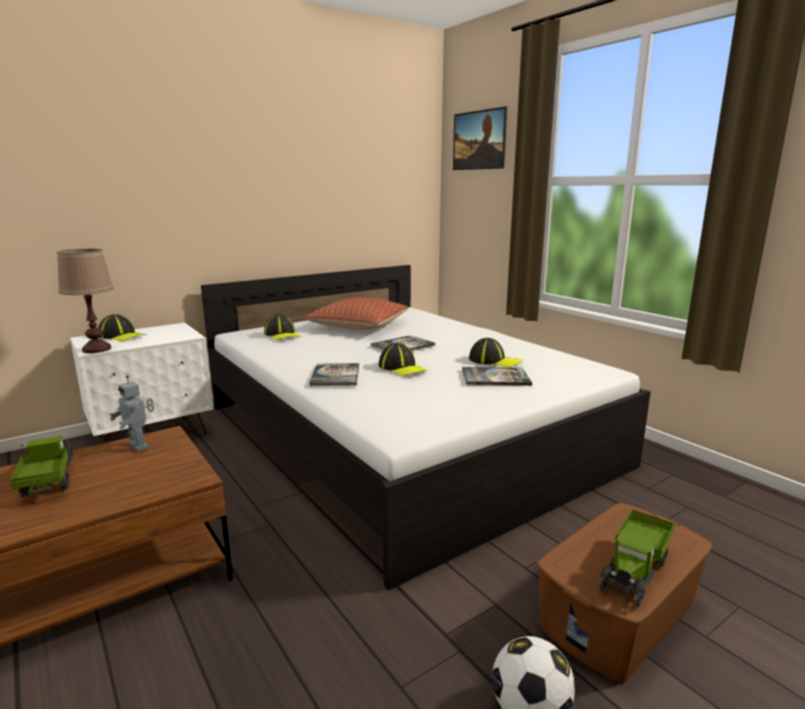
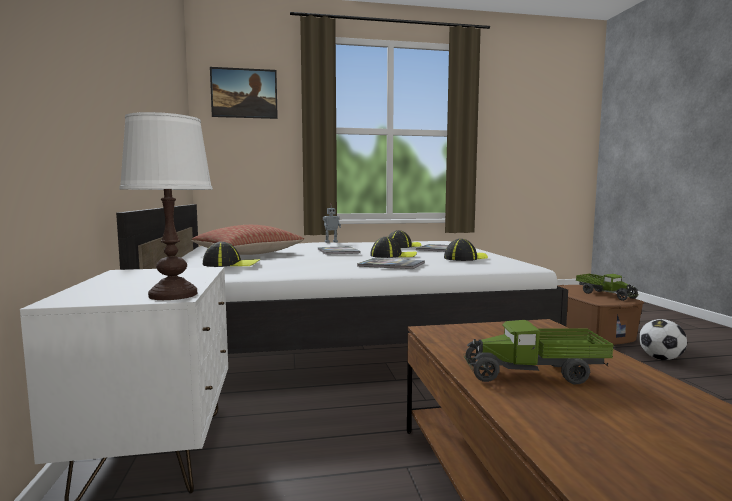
camera: 65 degrees left, 10 degrees down
brown table lamp [57,249,114,353] -> white table lamp [119,112,213,300]
cap [98,314,147,341] -> cap moved to [444,239,488,261]
toy robot [109,375,154,452] -> toy robot moved to [323,204,341,243]

